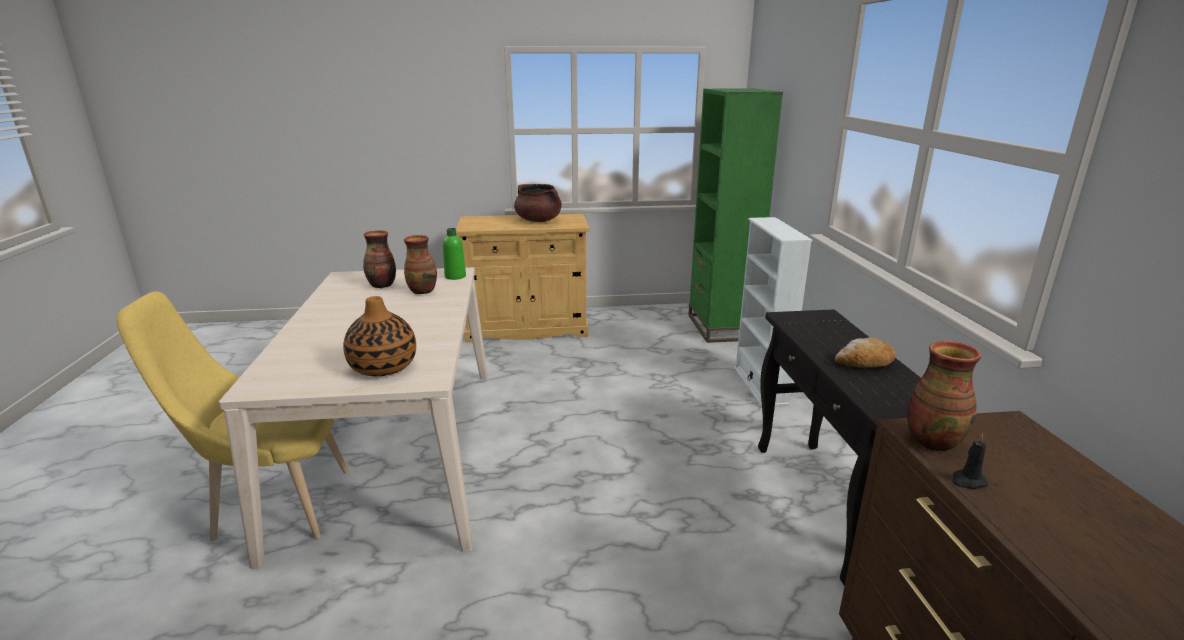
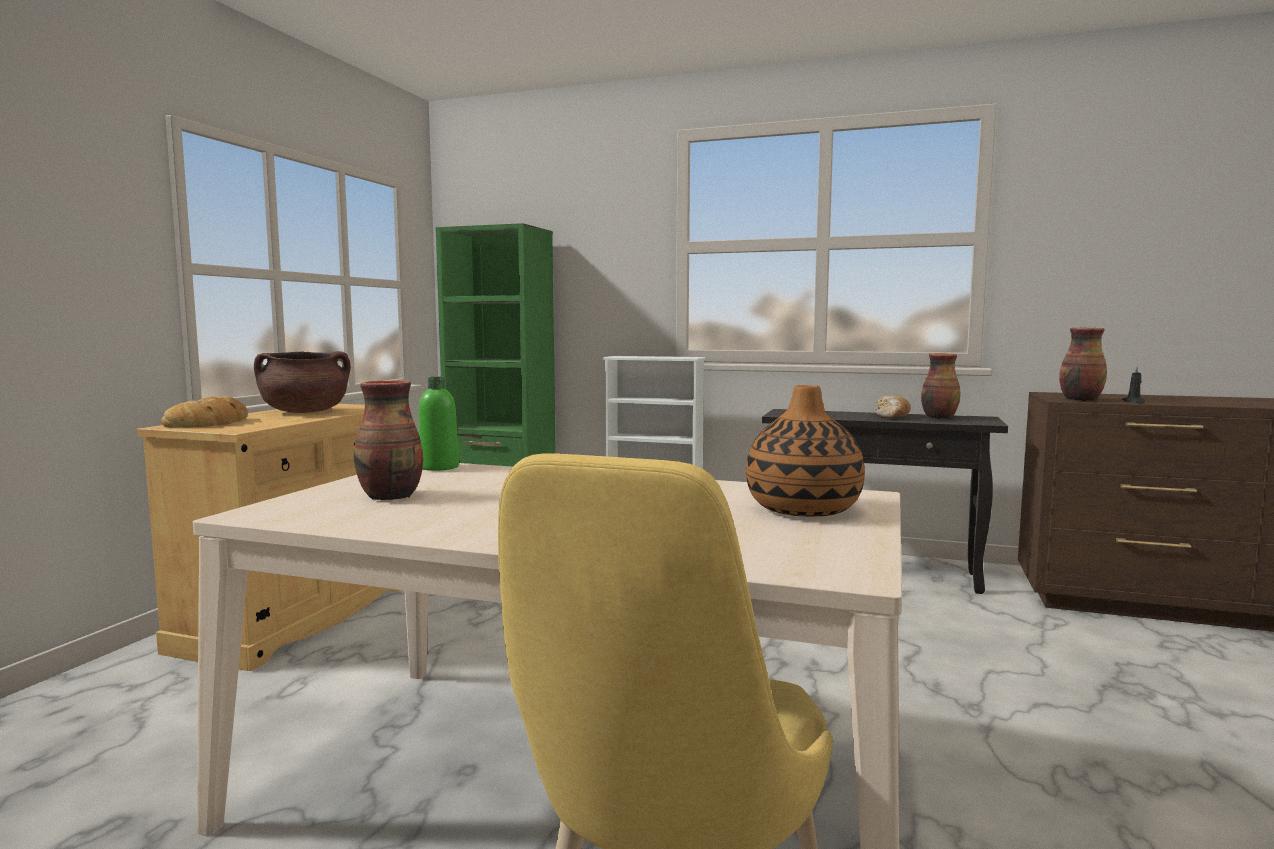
camera: 65 degrees left, 15 degrees down
vase [404,235,437,294] -> vase moved to [921,353,960,419]
none -> bread [161,396,248,428]

